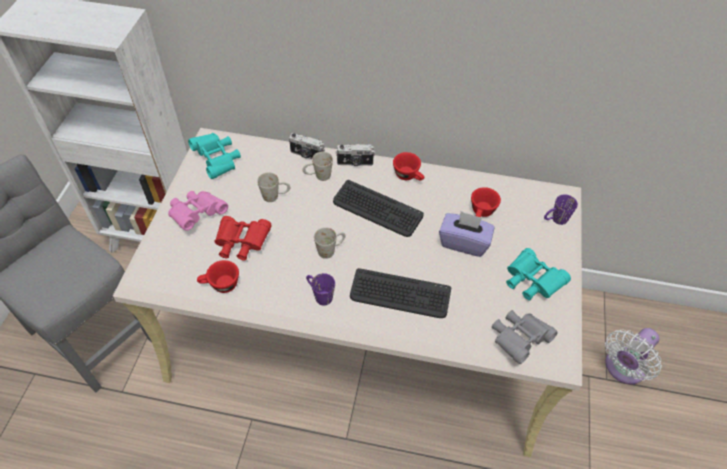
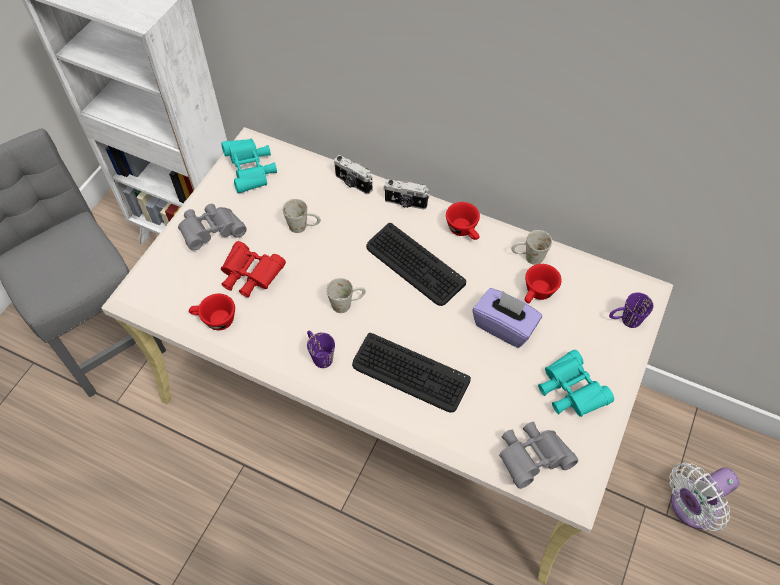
camera: 15 degrees right, 5 degrees up
pink binoculars [168,191,228,231] -> grey binoculars [178,204,247,250]
white mug [302,151,333,181] -> white mug moved to [511,230,552,265]

